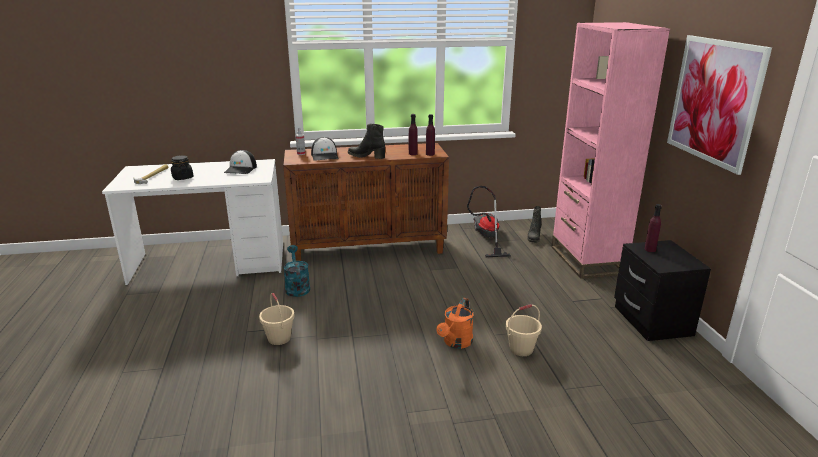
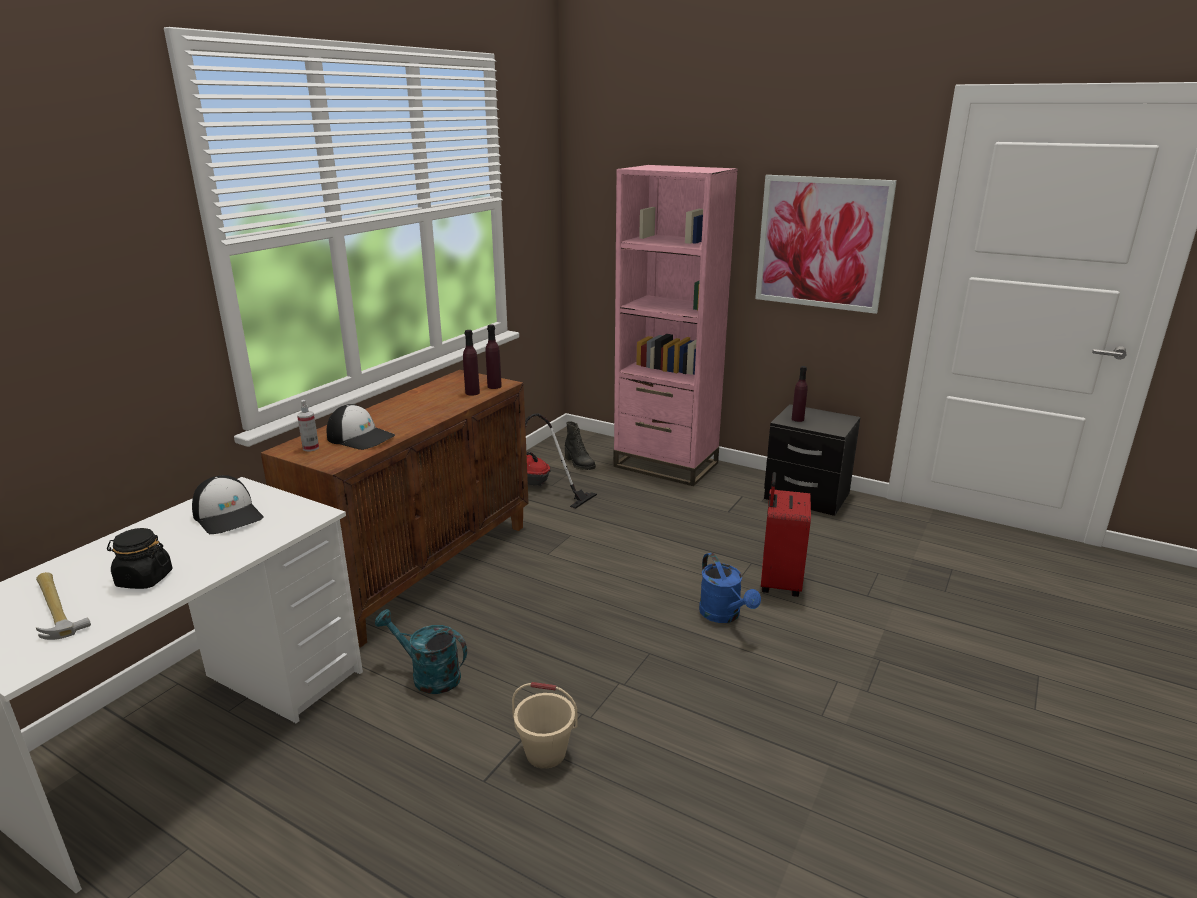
camera: 50 degrees left, 0 degrees up
black boot [348,124,385,159] -> none
orange watering can [437,298,473,349] -> blue watering can [699,553,761,623]
beige bucket [506,304,542,356] -> red suitcase [761,472,811,597]

